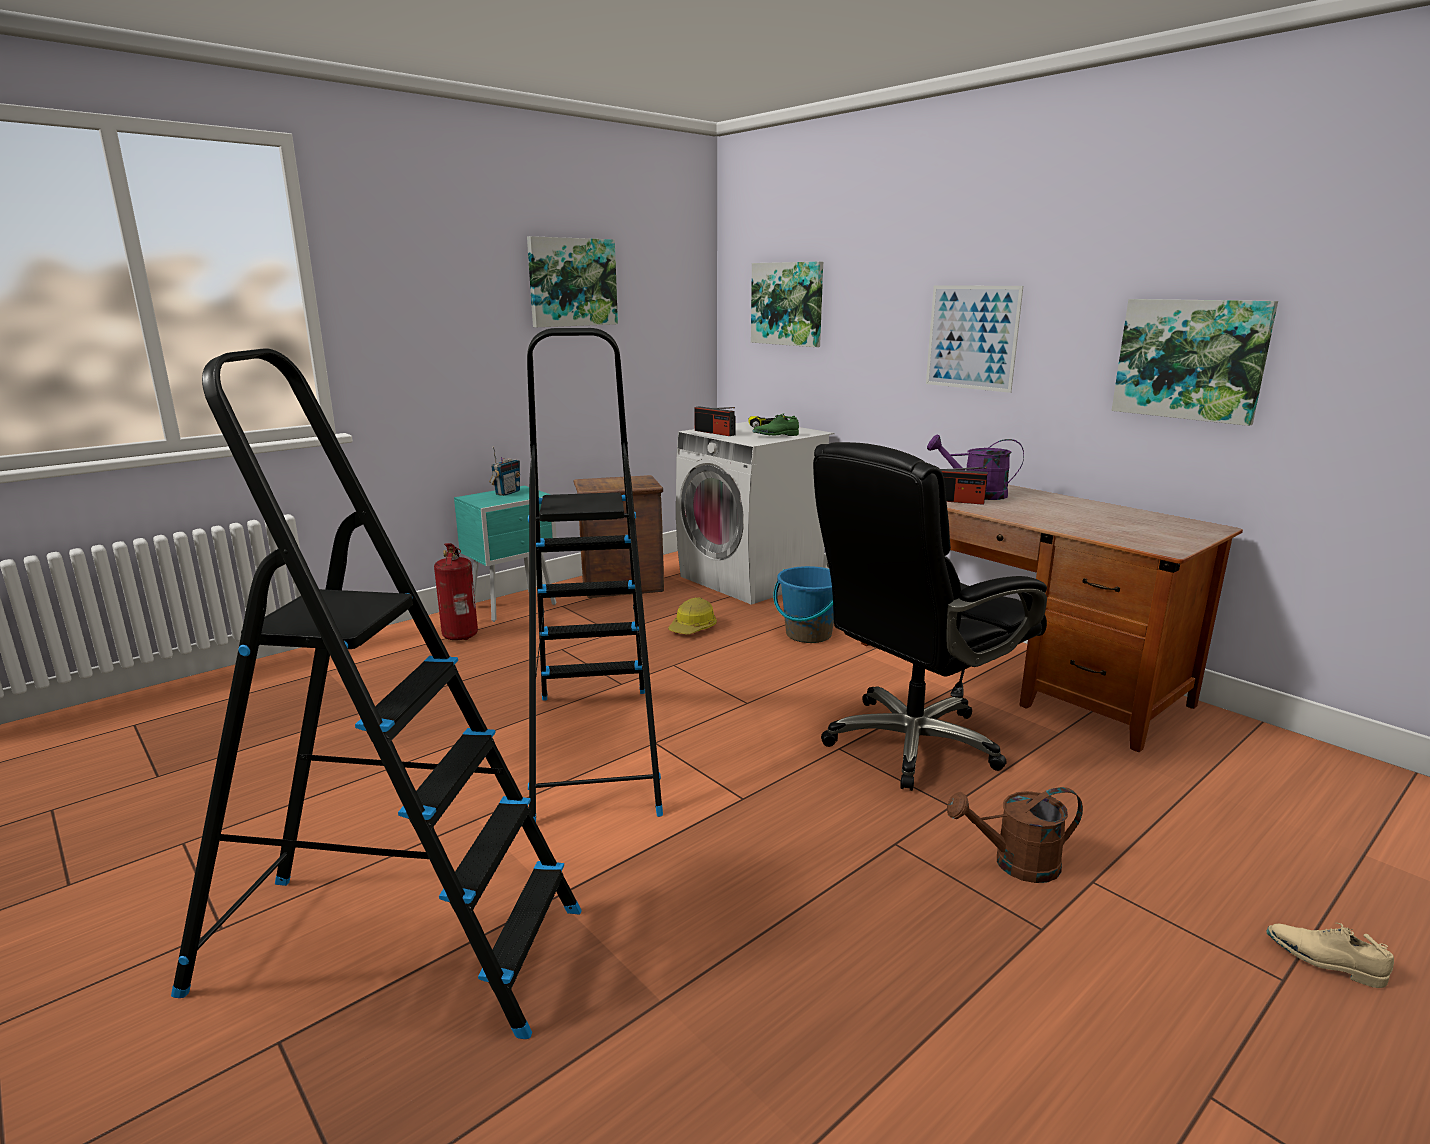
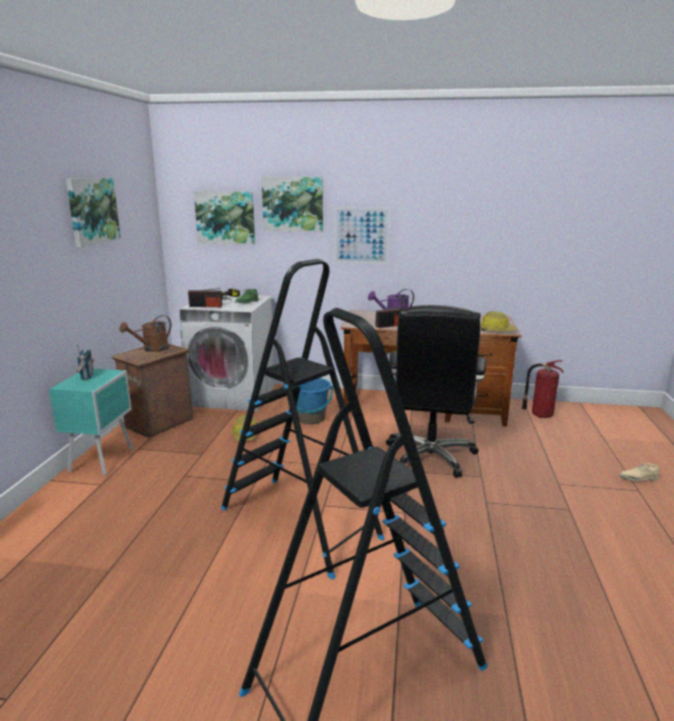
camera: 40 degrees left, 0 degrees up
fire extinguisher [434,543,478,640] -> fire extinguisher moved to [522,360,564,418]
brown watering can [947,787,1083,883] -> brown watering can moved to [120,315,171,352]
picture [1112,299,1278,426] -> picture moved to [262,177,323,232]
none -> hard hat [480,311,517,331]

